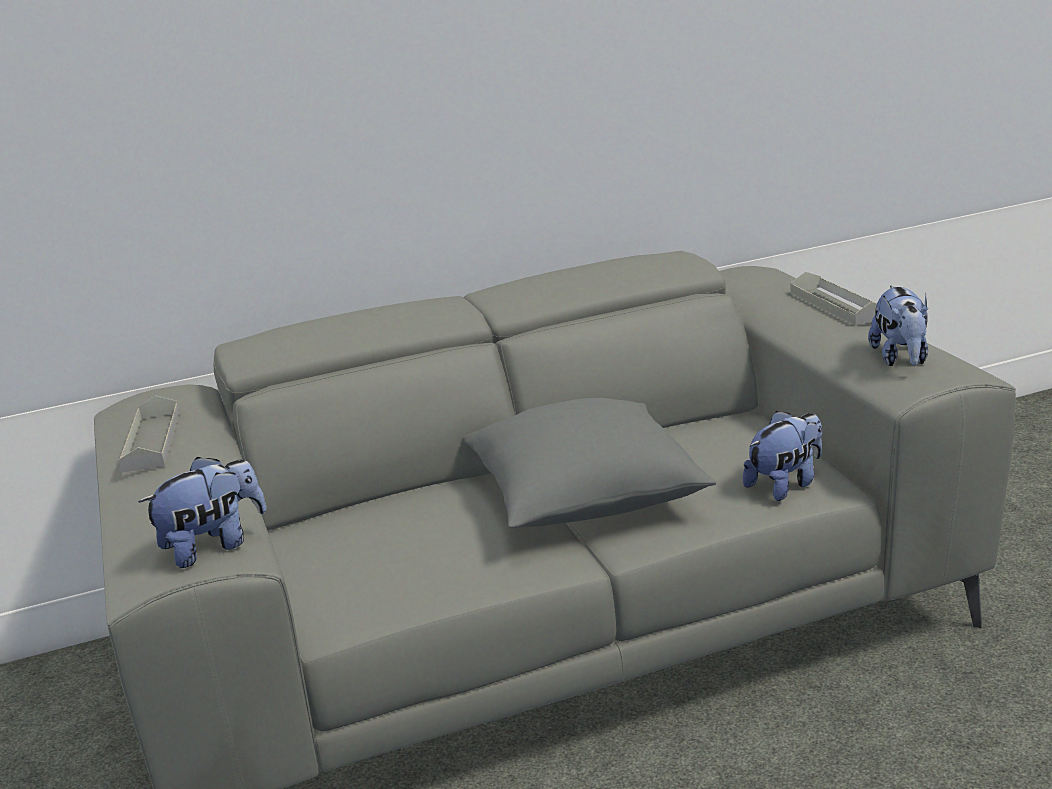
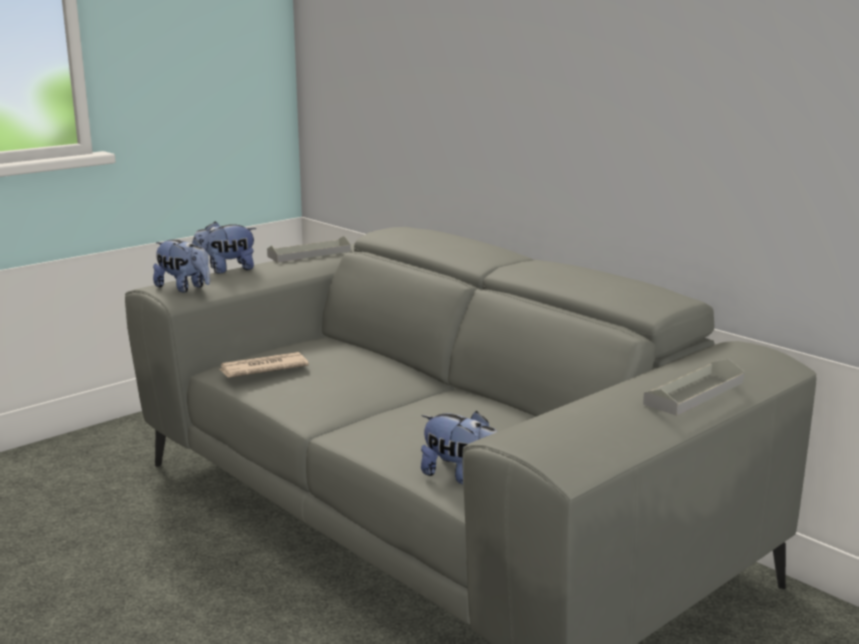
camera: 65 degrees right, 5 degrees down
grey pillow [462,398,716,528] -> none
plush toy [868,285,928,366] -> plush toy moved to [194,221,257,274]
none -> newspaper [220,352,309,377]

